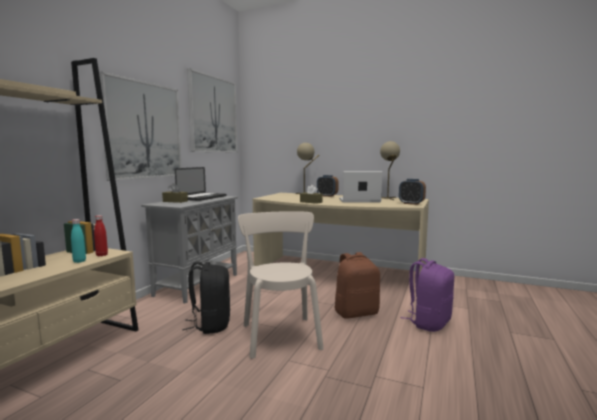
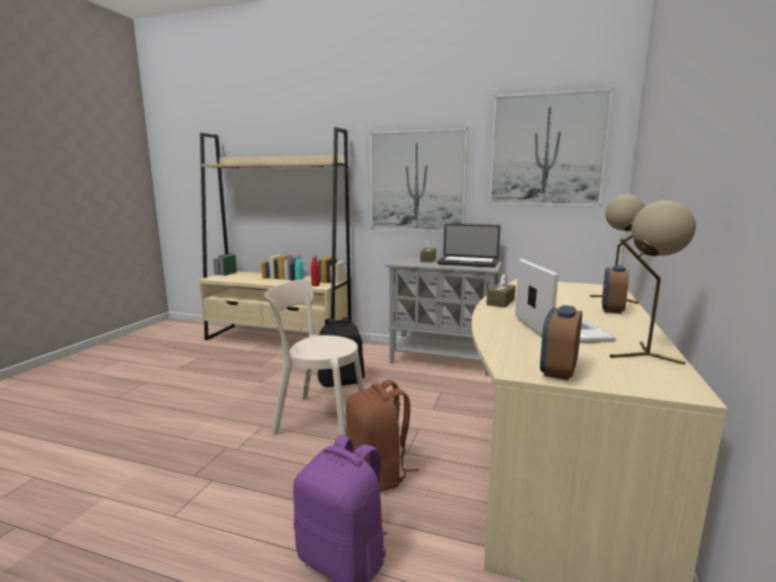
camera: 85 degrees right, 5 degrees up
beige chair [238,211,324,359] -> beige chair turned 150 degrees counterclockwise [265,279,364,436]

